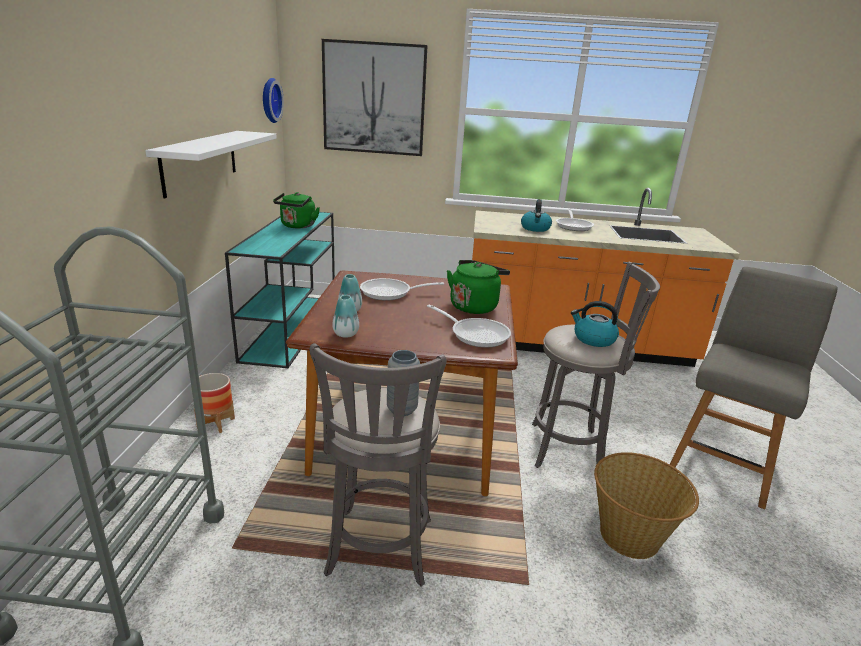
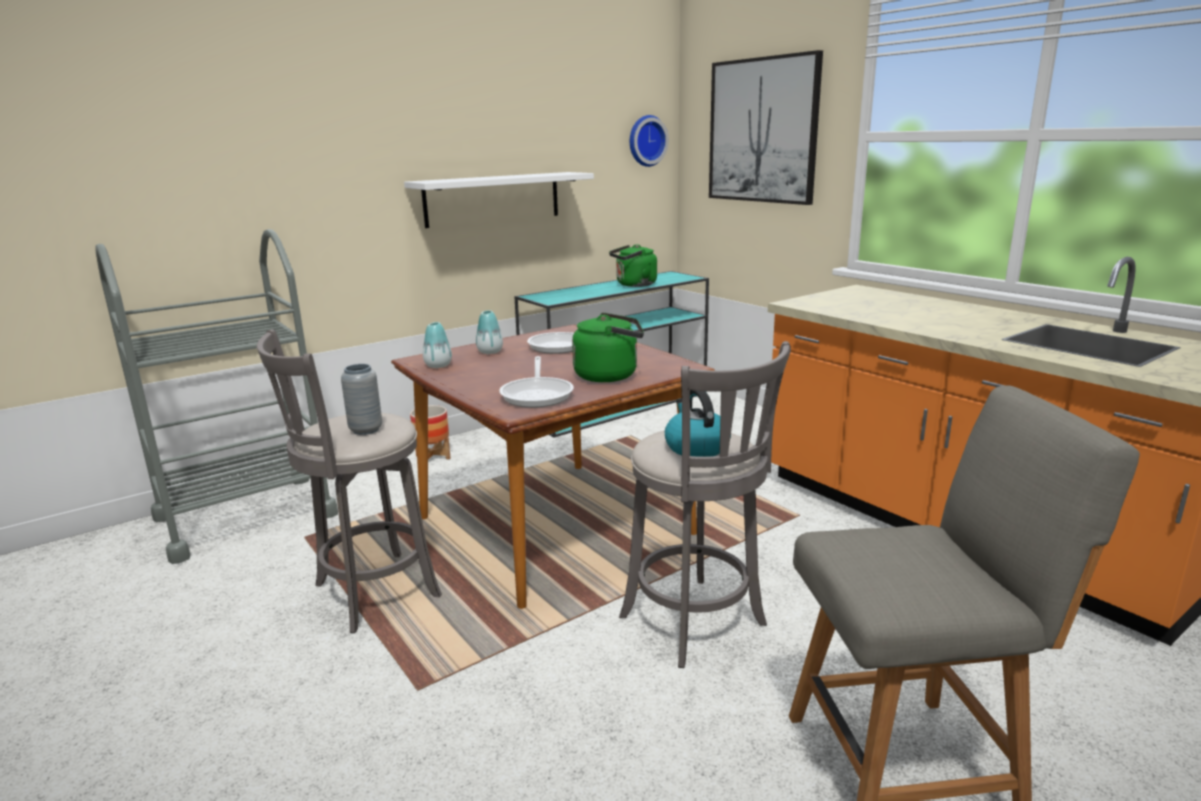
camera: 50 degrees right, 5 degrees down
kettle [521,199,552,232] -> none
frying pan [556,209,594,231] -> none
basket [594,452,699,559] -> none

